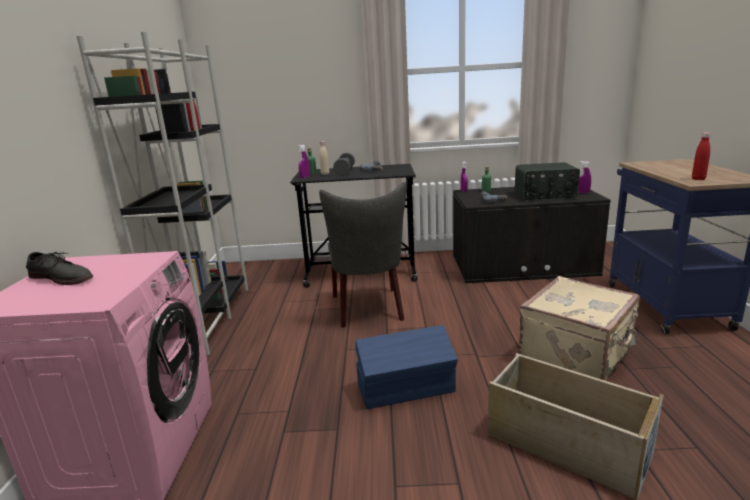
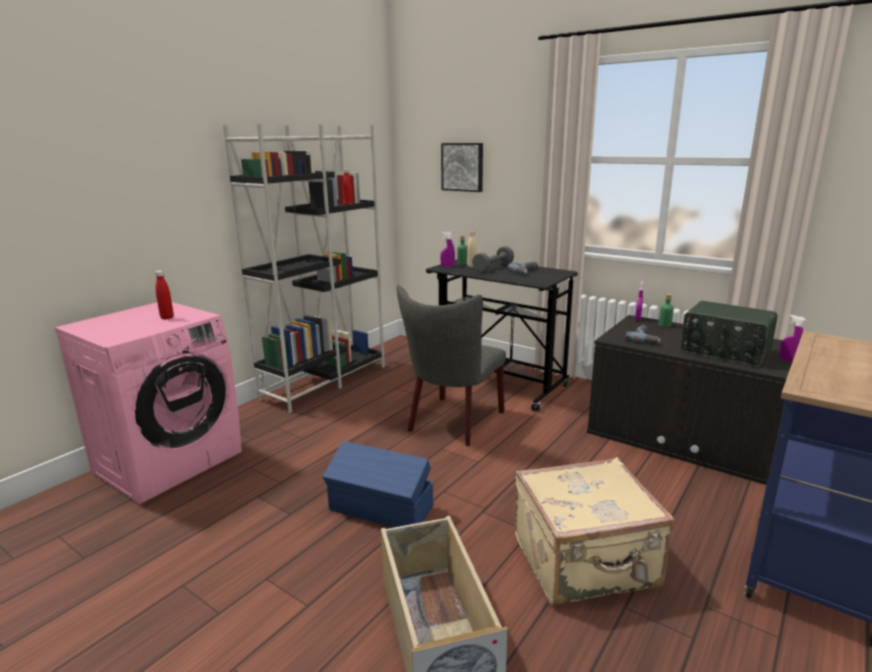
camera: 35 degrees right, 0 degrees up
grey shoe [26,252,93,285] -> none
red bottle [692,132,711,180] -> red bottle moved to [155,271,174,319]
none -> picture [441,143,483,192]

